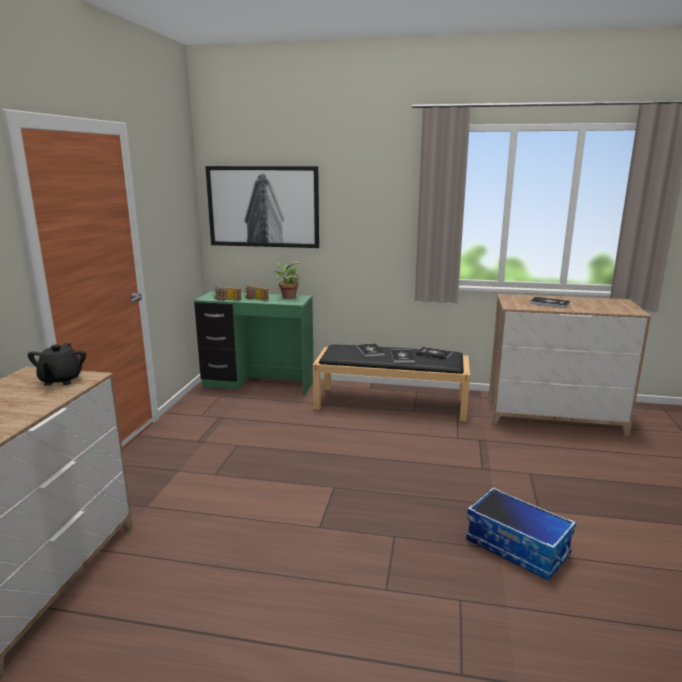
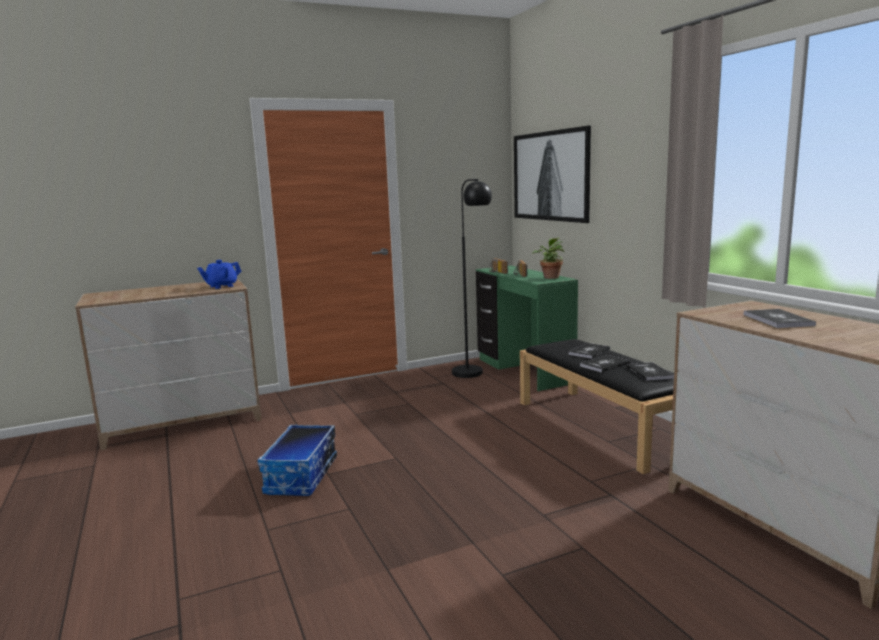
camera: 55 degrees right, 5 degrees down
black teapot [28,343,86,386] -> blue teapot [197,260,242,289]
storage box [466,488,576,580] -> storage box moved to [258,425,337,496]
none -> black floor lamp [452,179,492,378]

